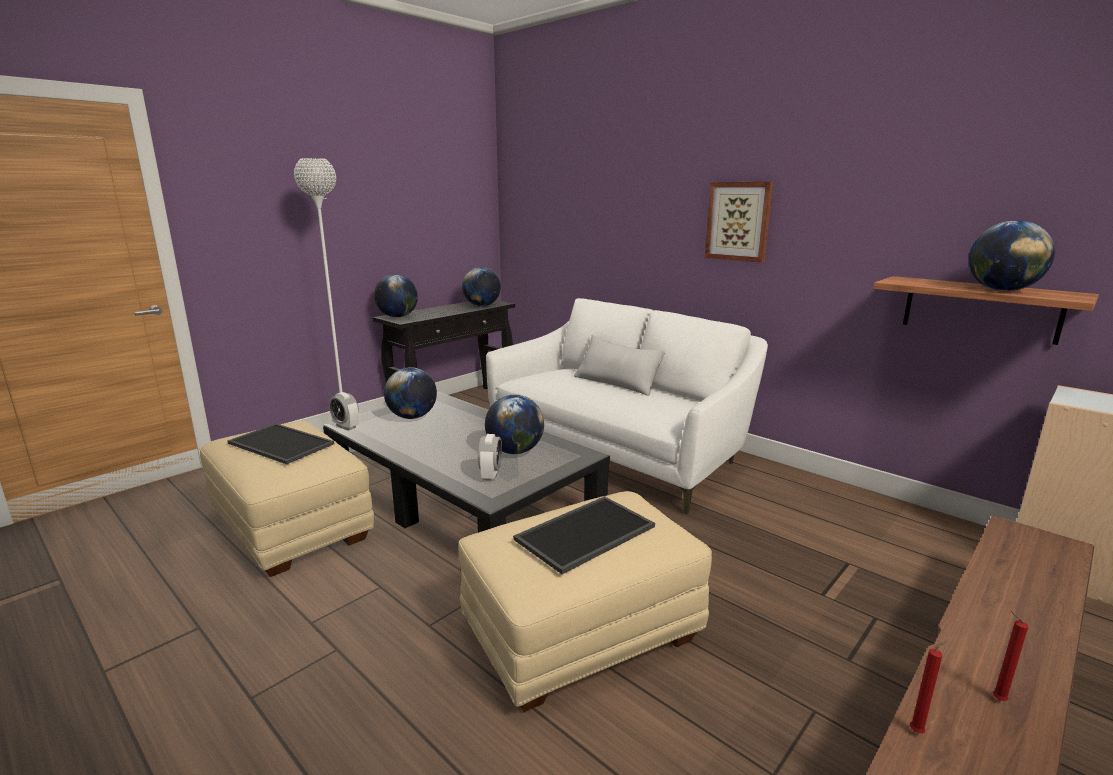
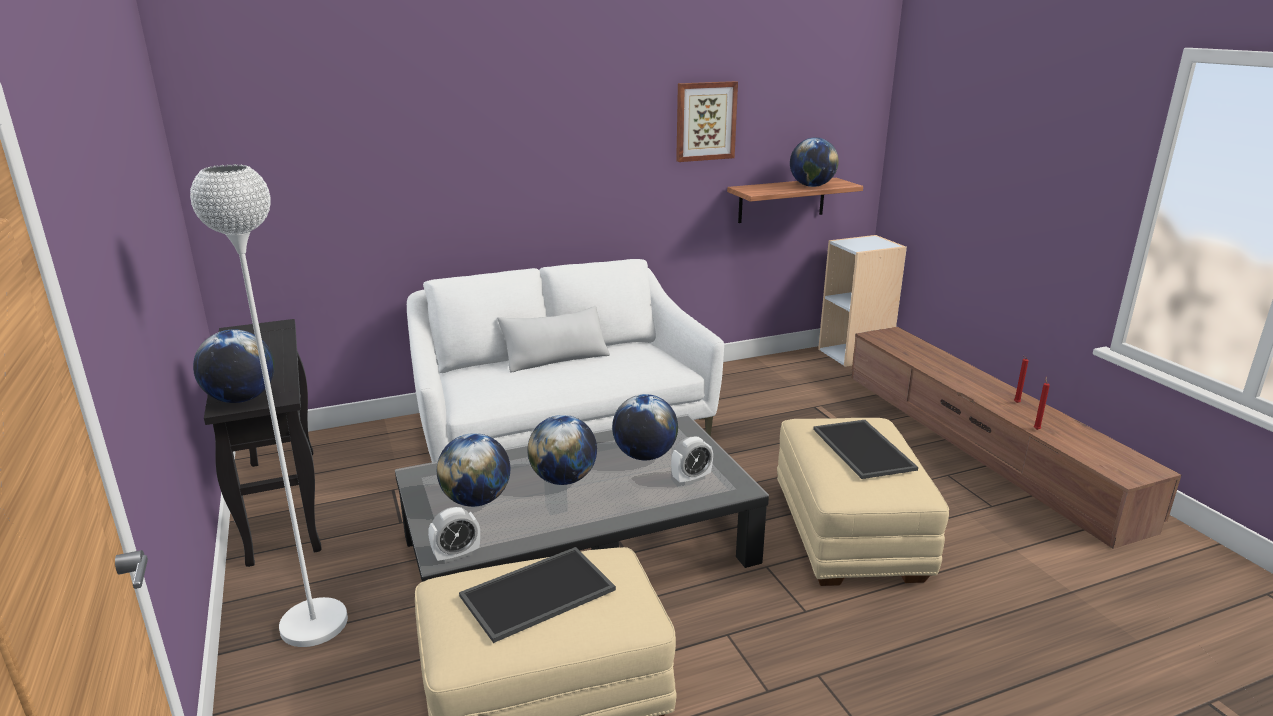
camera: 65 degrees left, 5 degrees up
globe [462,267,501,306] -> globe moved to [528,415,597,485]
alarm clock [478,434,502,481] -> alarm clock turned 120 degrees clockwise [671,436,713,485]
picture [705,182,773,263] -> picture moved to [676,81,738,162]

